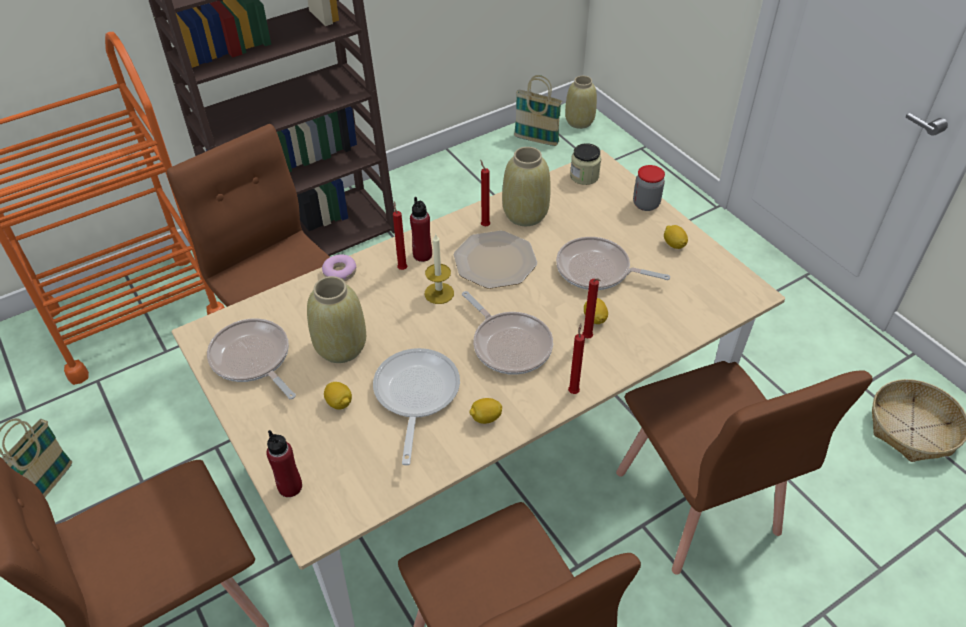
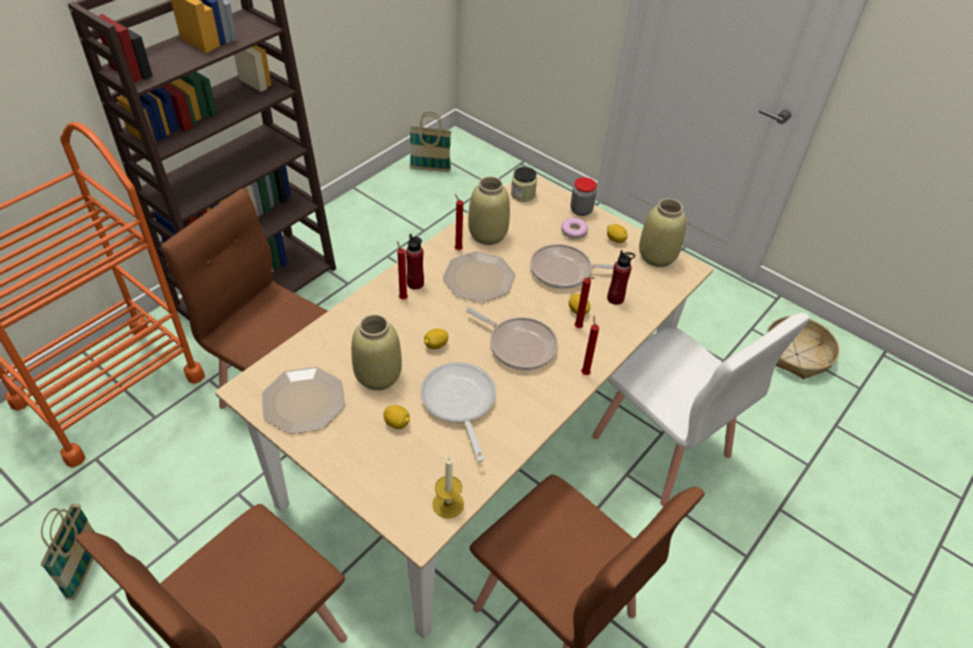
camera: 20 degrees left, 0 degrees up
frying pan [207,318,296,399] -> plate [262,367,345,434]
red bottle [266,430,302,497] -> red bottle moved to [607,250,635,305]
donut [322,254,356,281] -> donut moved to [561,218,588,239]
candle [425,234,454,304] -> candle moved to [432,457,464,519]
lemon [469,398,502,424] -> lemon moved to [424,329,448,349]
beige vase [565,76,597,129] -> beige vase moved to [639,198,686,267]
brown chair [616,361,873,575] -> white chair [592,313,810,506]

